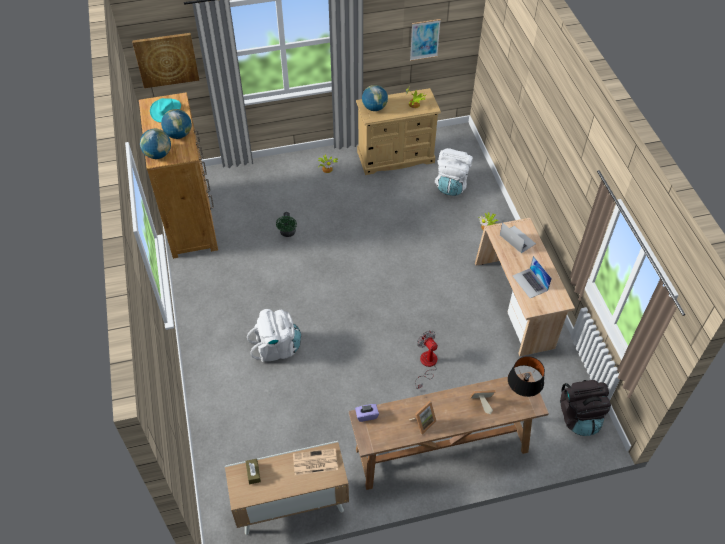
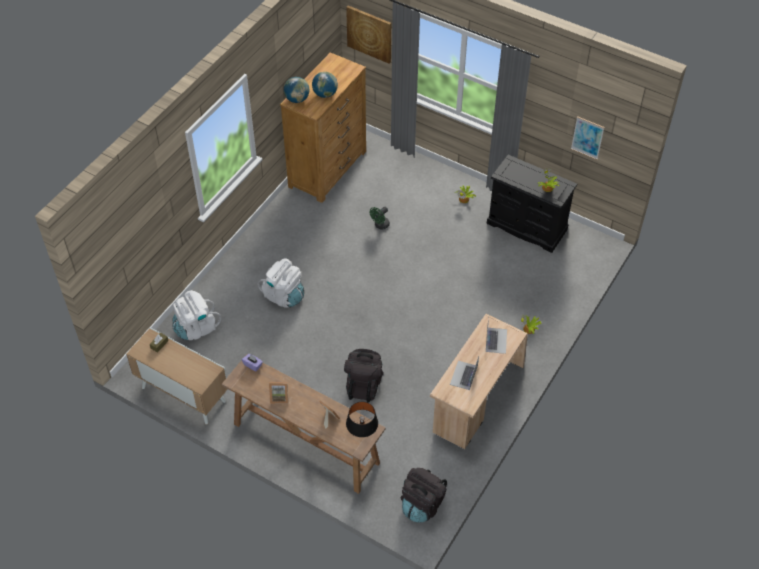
camera: 45 degrees right, 0 degrees up
turquoise hat [150,98,181,122] -> none
newspaper [293,448,338,475] -> none
beige dresser [356,88,441,175] -> black dresser [487,155,577,253]
globe [362,85,388,111] -> none
fan [415,330,438,389] -> black backpack [344,349,383,403]
white backpack [435,148,473,196] -> white backpack moved to [172,290,222,340]

